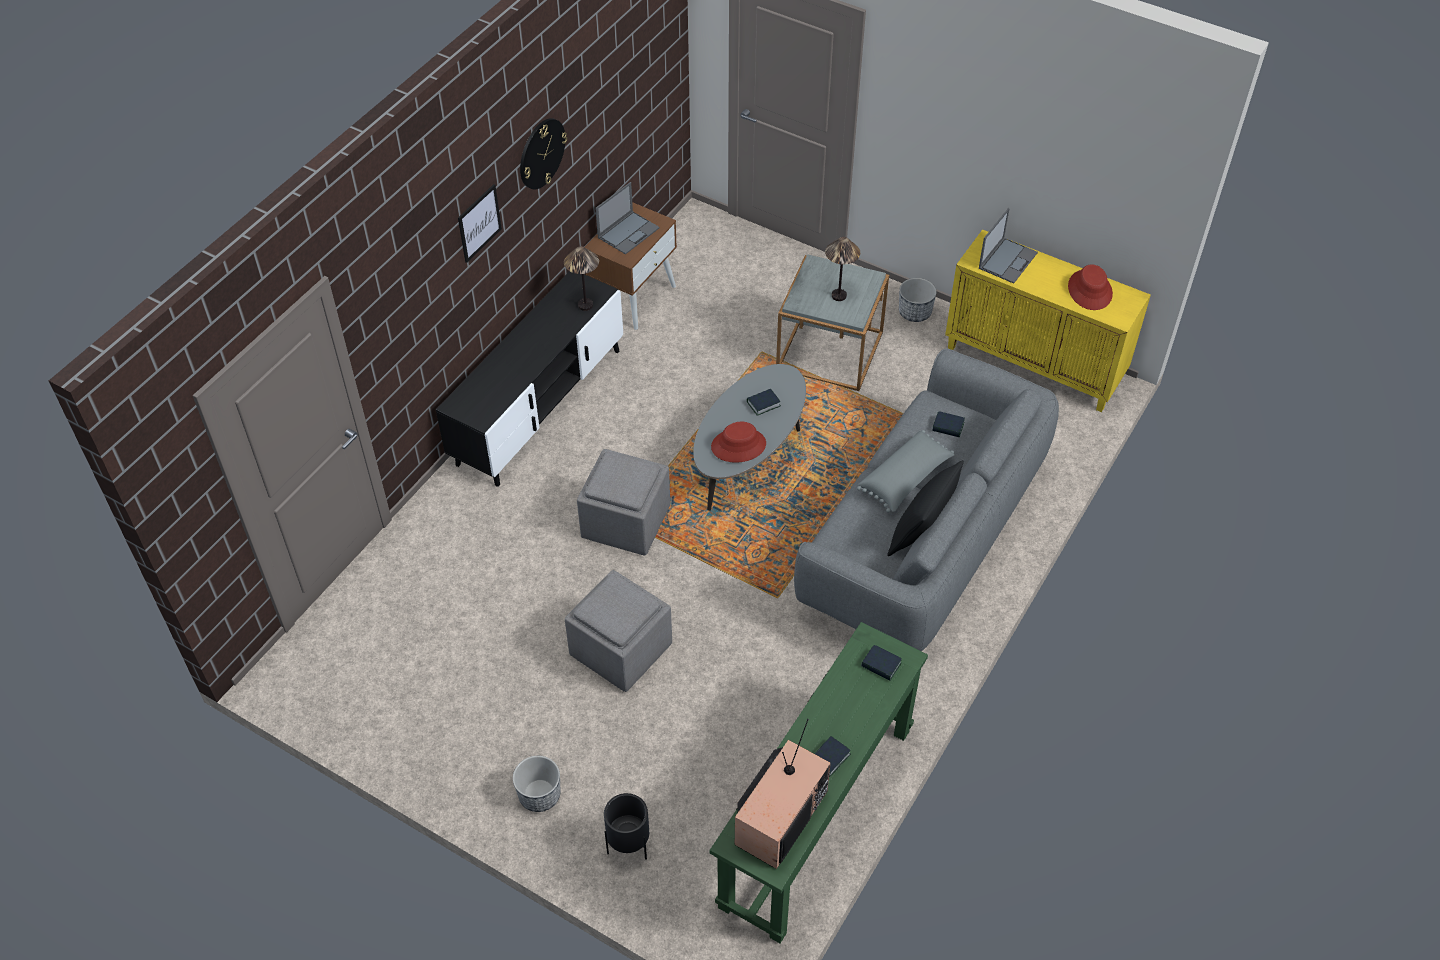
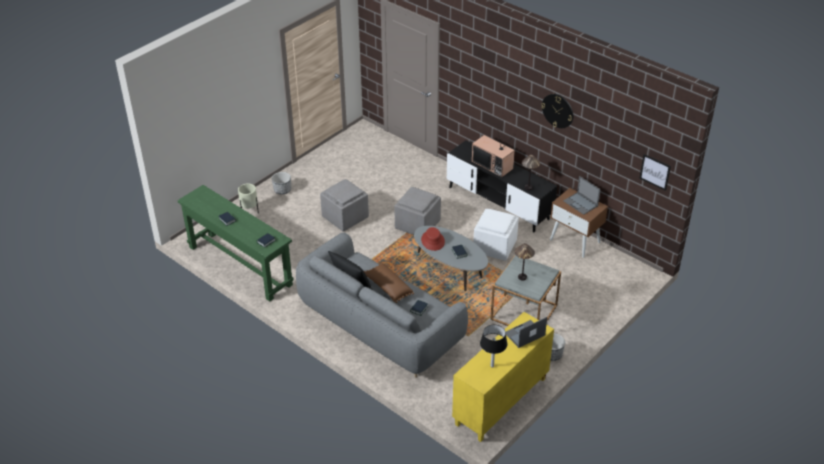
camera: 100 degrees right, 10 degrees down
picture [458,184,502,263] -> picture moved to [639,154,671,191]
black planter [604,793,649,859] -> beige planter [238,184,259,213]
television [735,719,831,869] -> television moved to [472,127,515,177]
grey pillow [857,430,955,513] -> brown pillow [364,263,414,303]
laptop [979,208,1038,284] -> laptop turned 105 degrees clockwise [506,317,547,348]
red hat [1068,264,1113,310] -> black table lamp [480,325,507,368]
none -> white ottoman [473,209,519,261]

